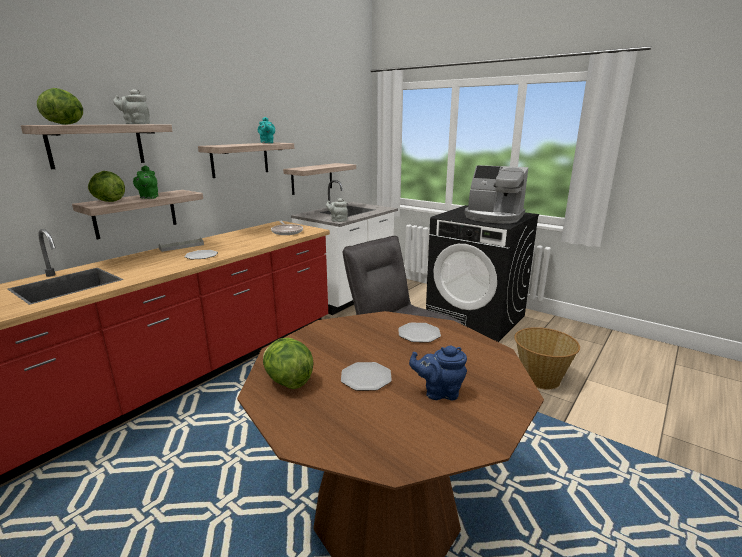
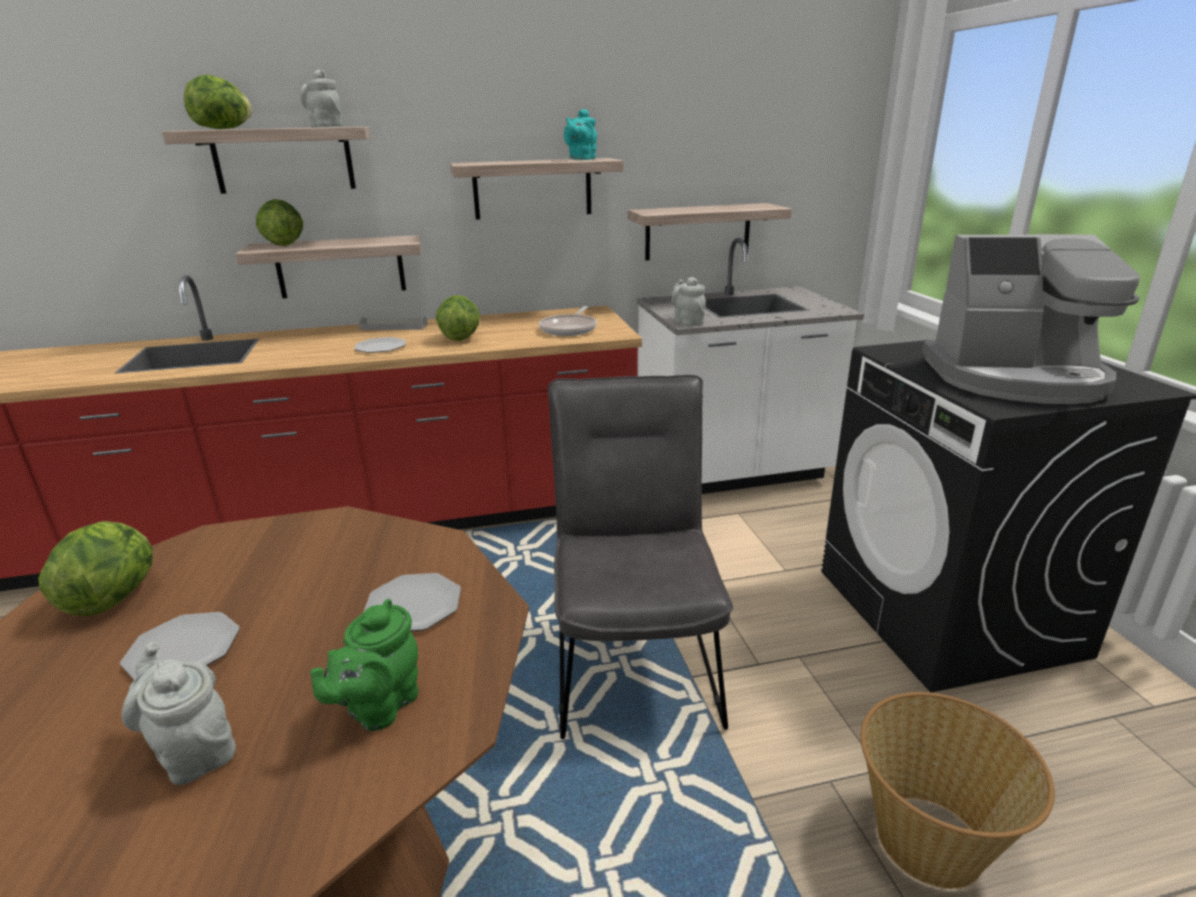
camera: 40 degrees right, 5 degrees up
green teapot [133,166,158,199] -> green teapot moved to [310,599,418,731]
blue teapot [409,346,467,400] -> grey teapot [122,642,236,785]
coffee machine [464,165,528,224] -> coffee machine turned 60 degrees counterclockwise [922,234,1140,404]
none -> lettuce [436,295,480,341]

